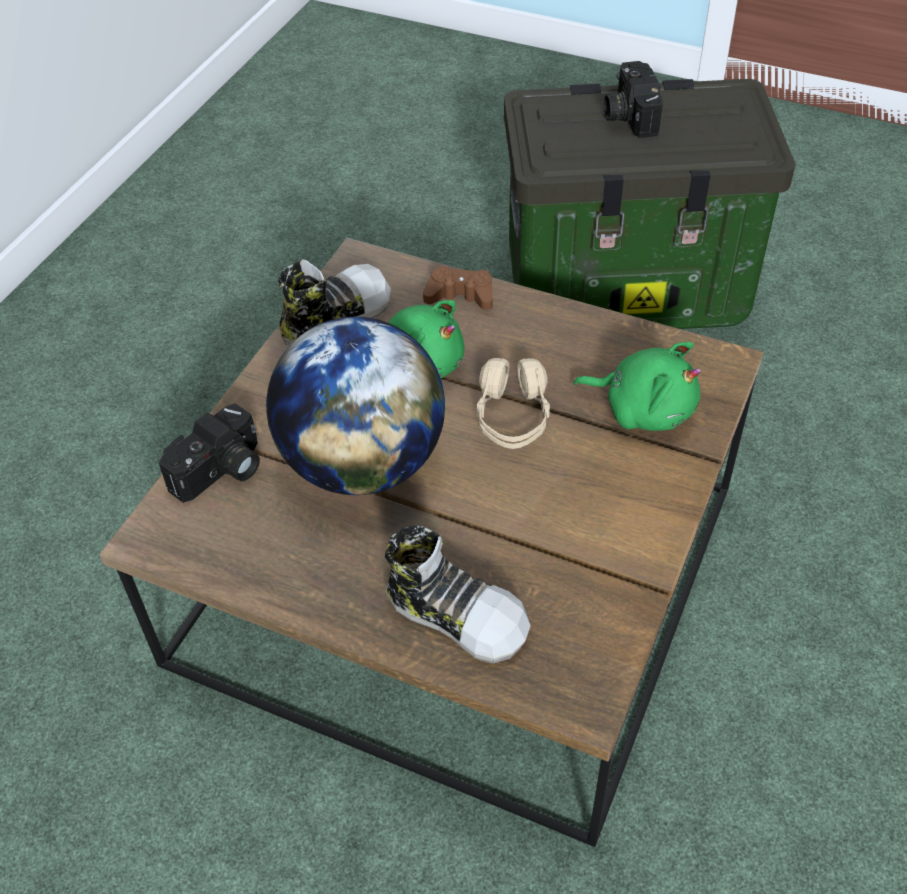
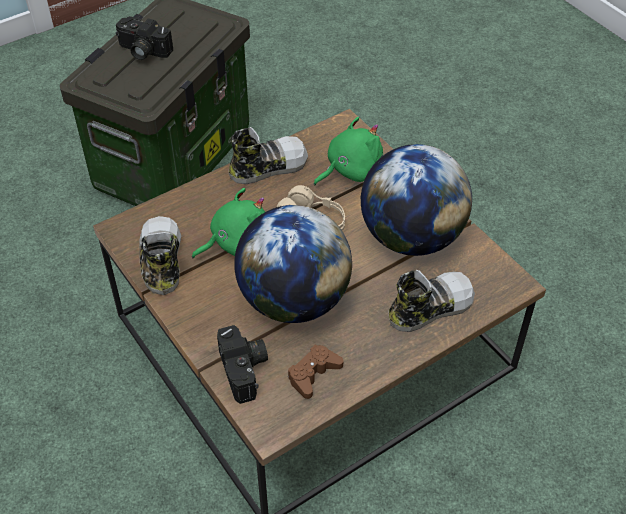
camera: 60 degrees left, 0 degrees up
brown game controller [423,266,493,310] -> brown game controller moved to [288,345,344,399]
none -> shoe [229,127,308,184]
none -> globe [361,144,472,256]

